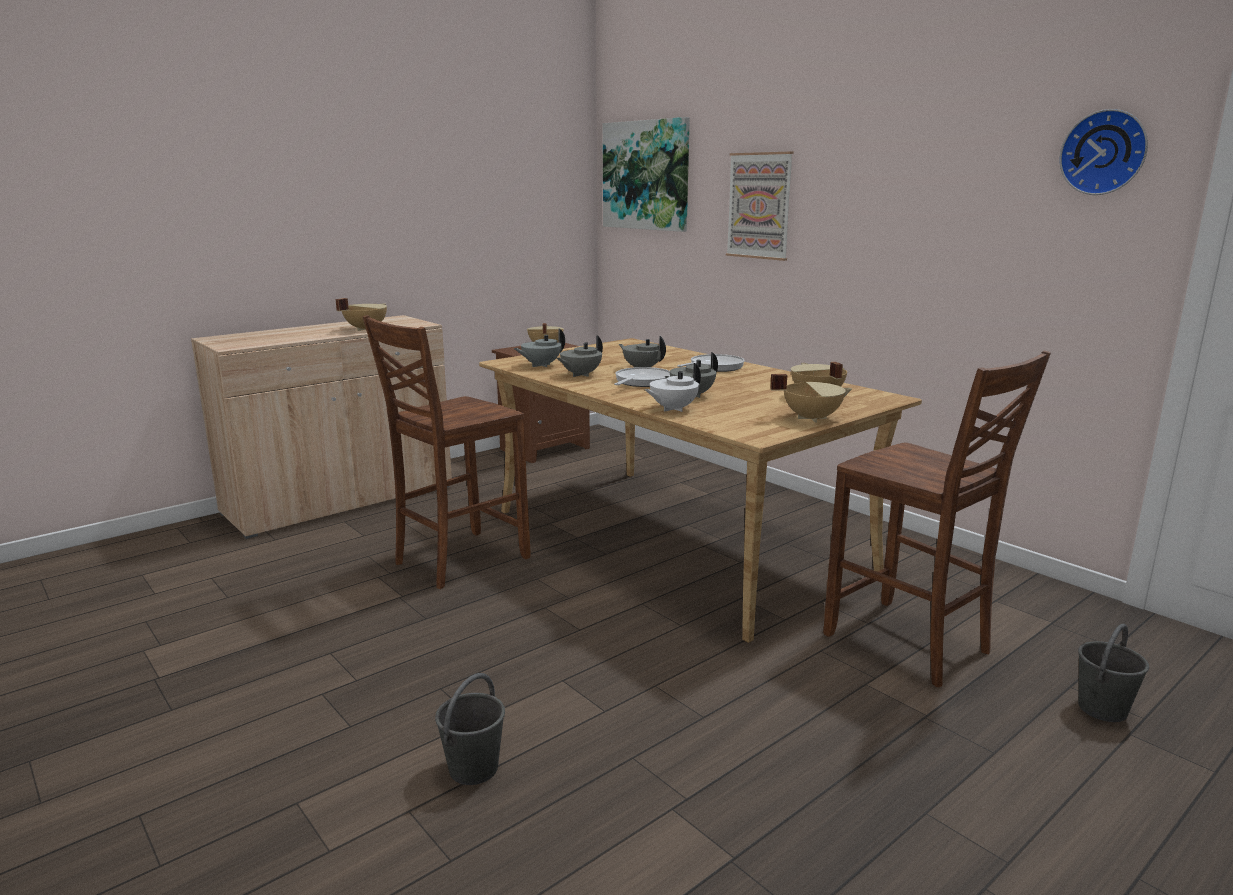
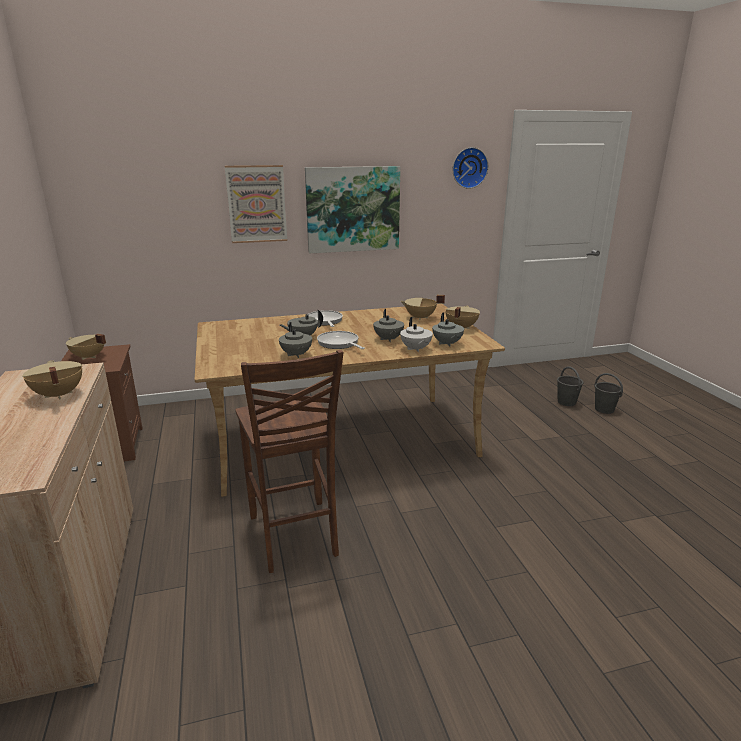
camera: 65 degrees left, 5 degrees up
grey bucket [435,673,505,785] -> grey bucket moved to [594,373,623,414]
grey teapot [513,328,565,367] -> grey teapot moved to [432,313,464,347]
picture [603,117,690,232] -> picture moved to [305,166,400,253]
brown chair [823,351,1051,687] -> none

